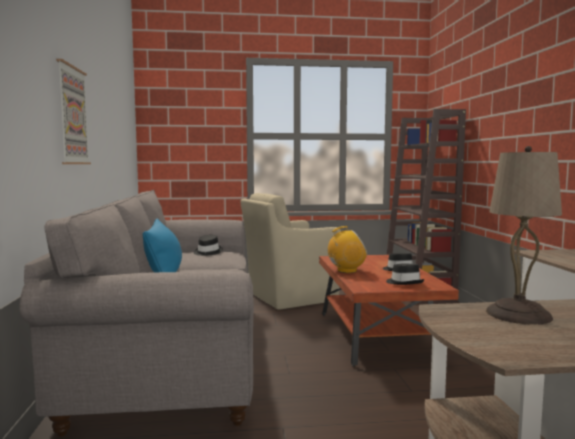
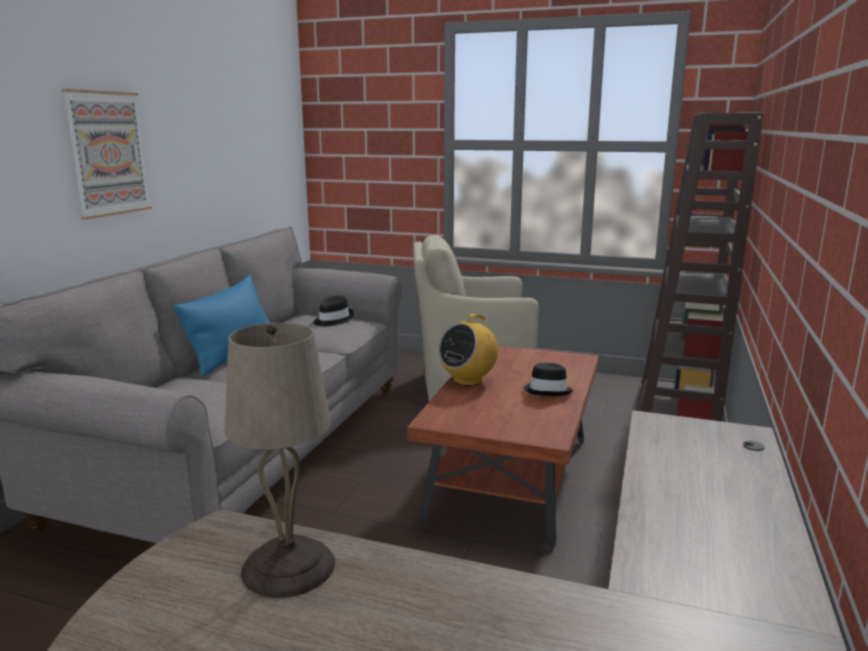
camera: 25 degrees right, 10 degrees up
radio [328,226,367,273] -> radio turned 120 degrees clockwise [438,314,498,386]
black hat [386,263,425,285] -> none

